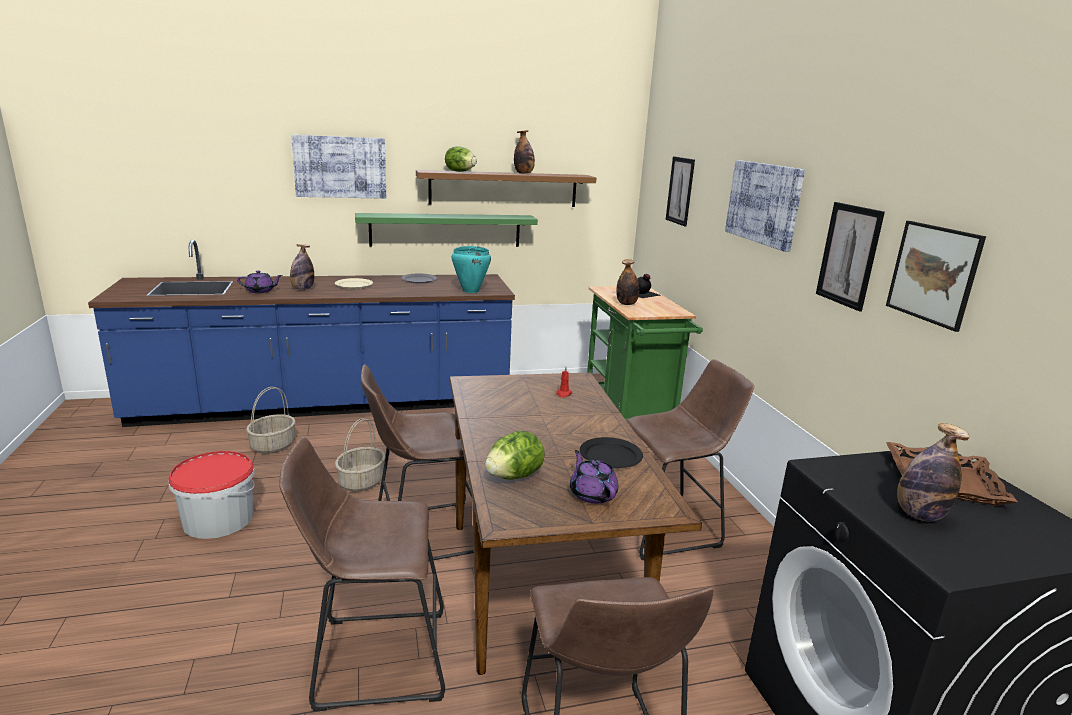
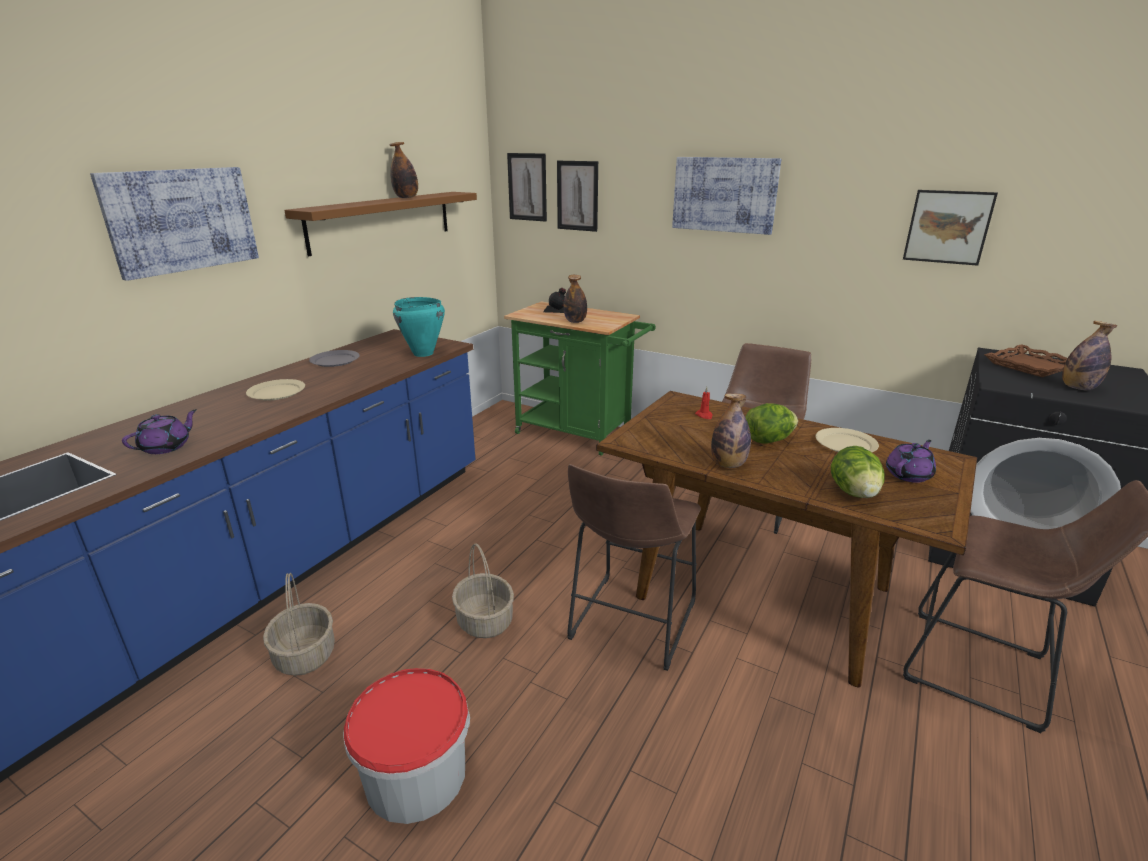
camera: 45 degrees left, 5 degrees up
brown stool [279,437,445,712] -> none
bottle [290,244,314,290] -> bottle moved to [711,393,751,468]
green shelf [355,213,538,247] -> none
lettuce [445,146,477,172] -> lettuce moved to [745,403,798,444]
purple teapot [570,450,618,504] -> purple teapot turned 120 degrees clockwise [886,440,936,483]
black plate [580,437,643,468] -> beige plate [815,428,879,452]
picture [816,202,885,312] -> picture moved to [507,153,547,222]

